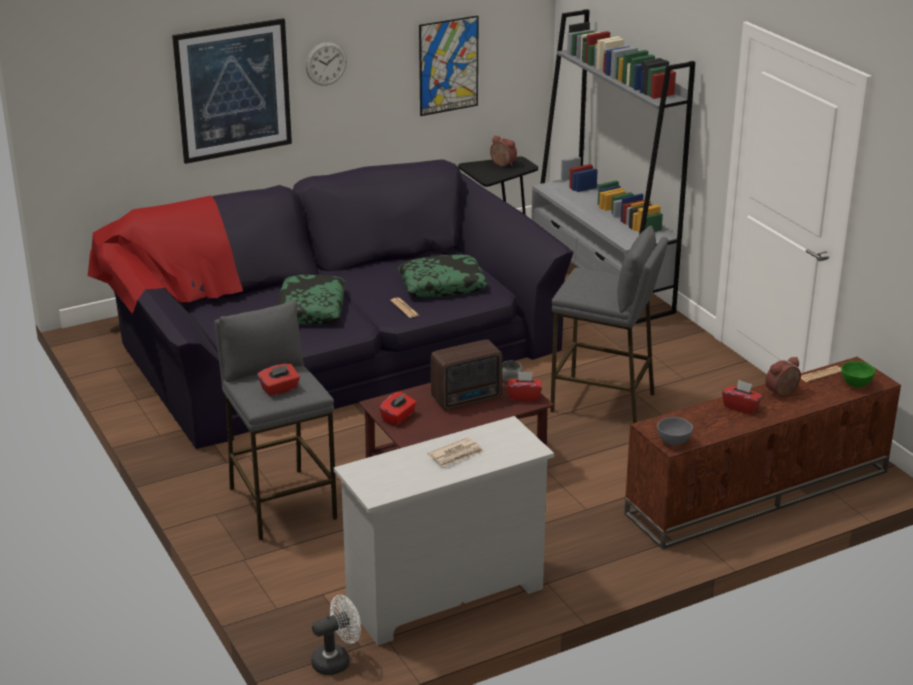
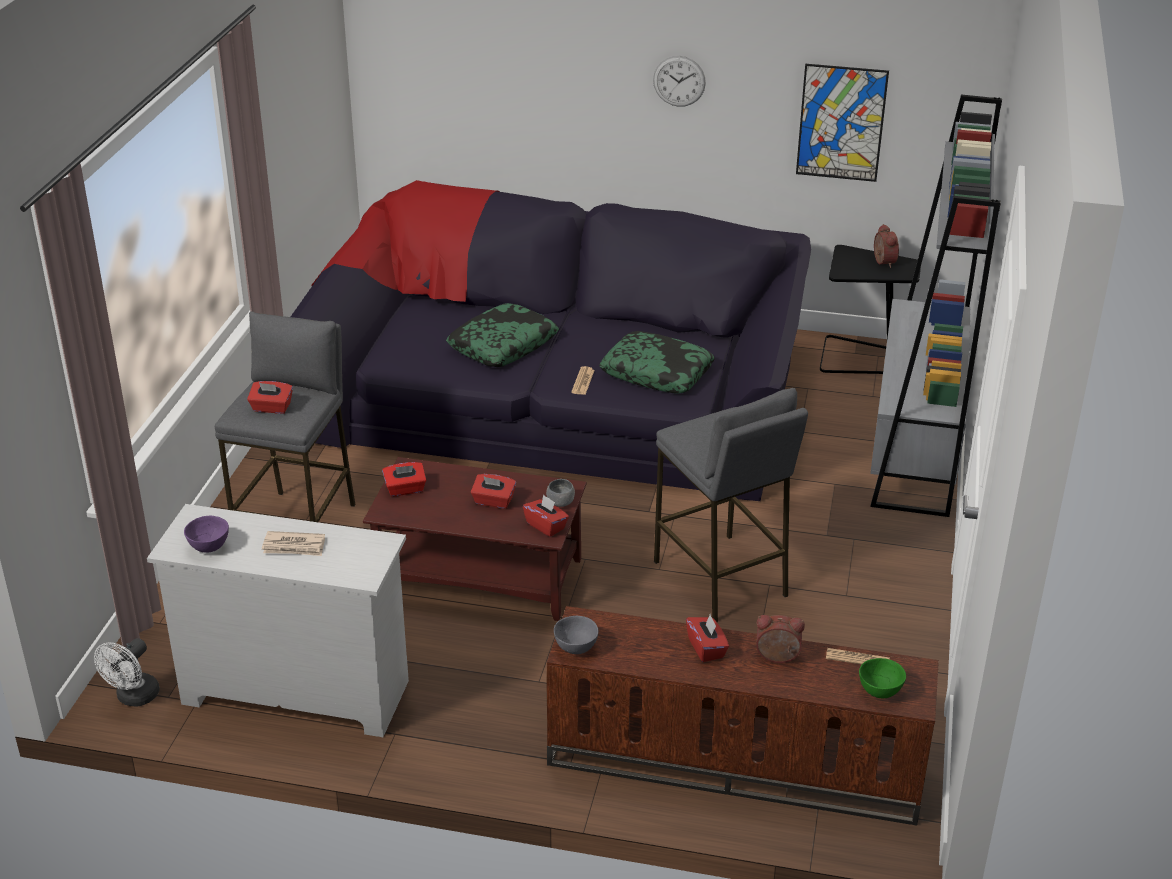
camera: 40 degrees right, 5 degrees up
picture [172,18,292,164] -> none
white fan [311,595,361,675] -> white fan turned 105 degrees clockwise [94,638,159,707]
radio [431,339,502,410] -> red tissue box [471,474,516,509]
none -> purple bowl [184,516,229,552]

